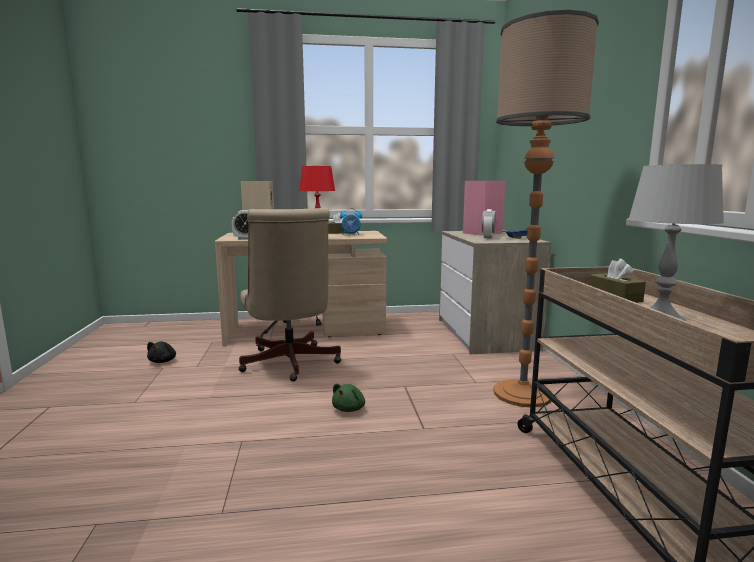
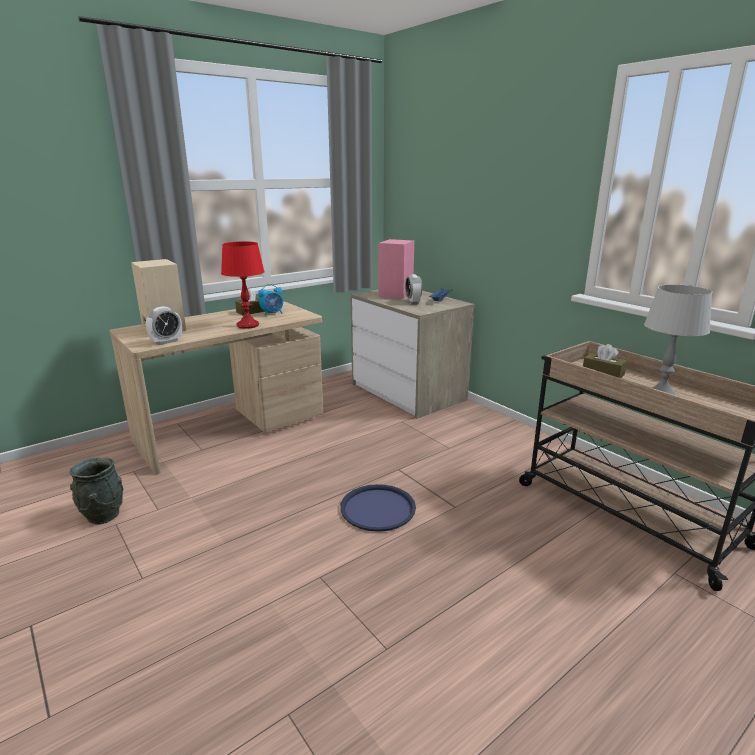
camera: 30 degrees left, 10 degrees up
black plush toy [147,341,176,363] -> grey vase [70,457,124,524]
beige office chair [238,208,341,382] -> none
green plush toy [332,384,365,412] -> blue tray [340,484,416,532]
floor lamp [493,10,599,407] -> none

